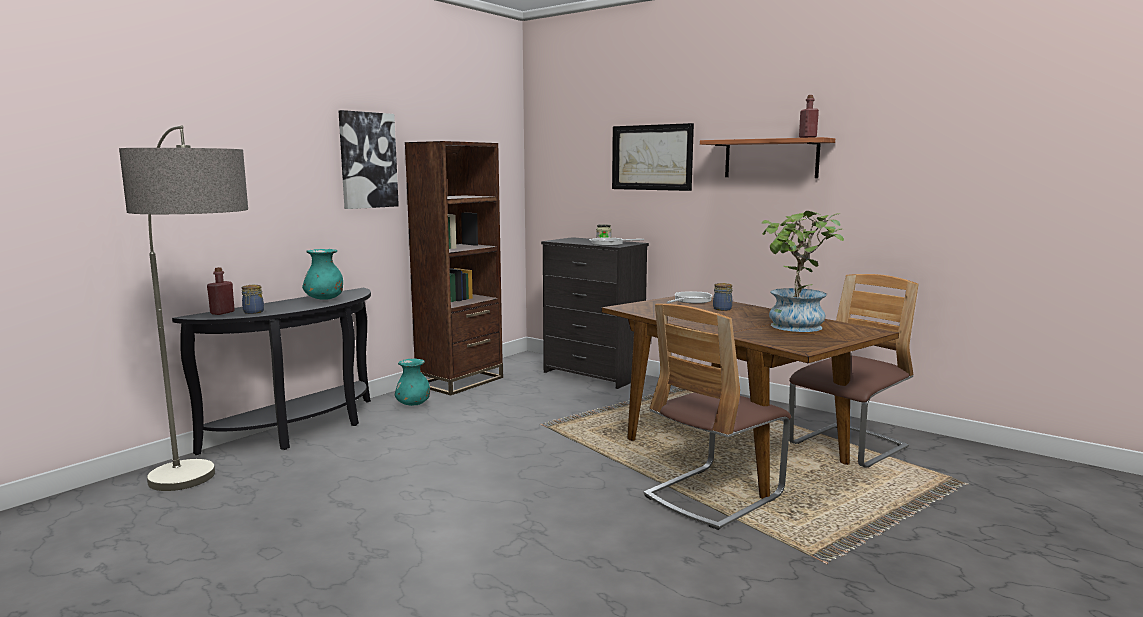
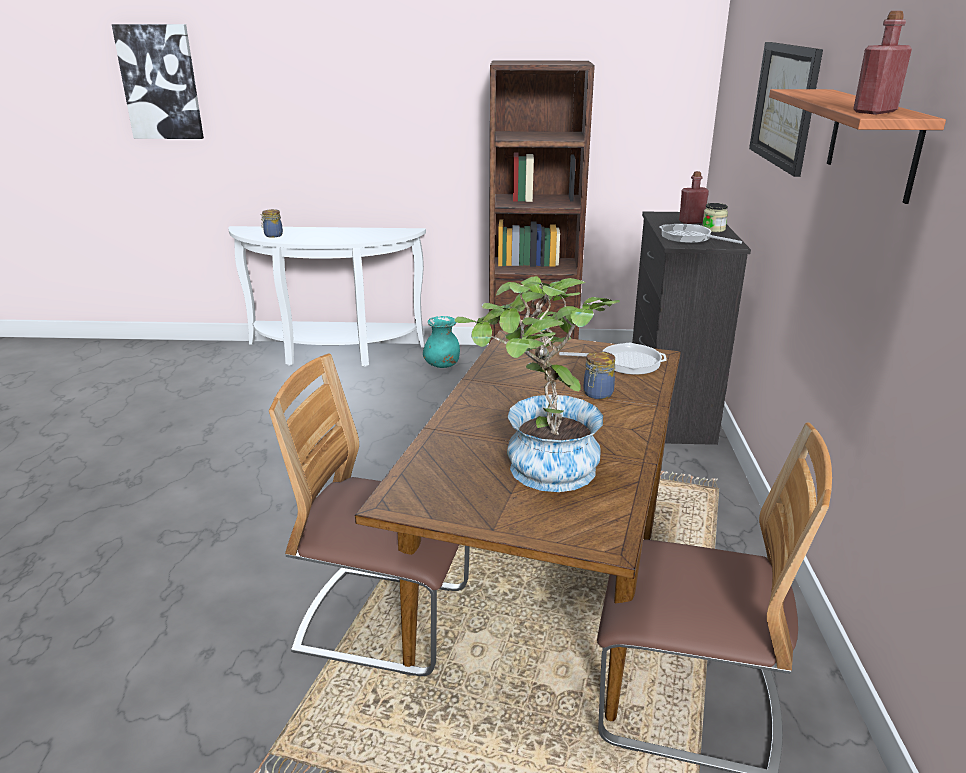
camera: 55 degrees right, 15 degrees up
floor lamp [119,125,248,491] -> none
black console table [172,288,371,455] -> white console table [228,226,426,367]
red bottle [207,267,235,315] -> red bottle moved to [679,171,709,224]
turquoise vase [302,249,343,300] -> none
picture [339,110,399,209] -> picture moved to [112,24,204,139]

